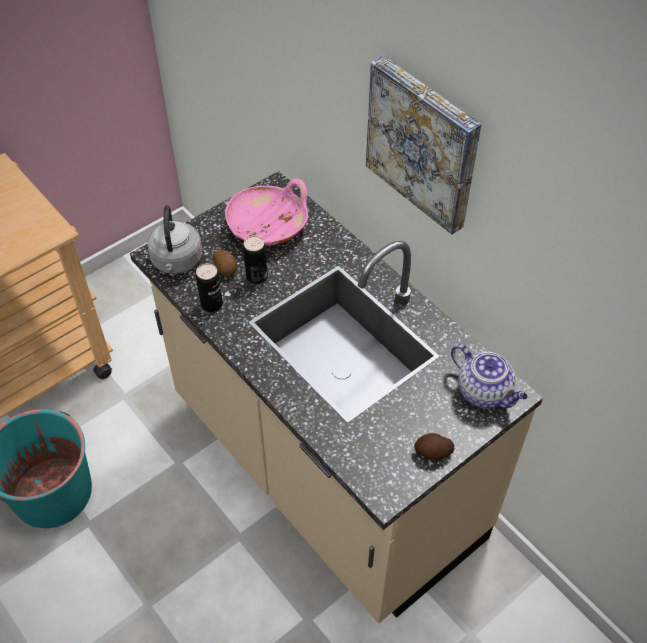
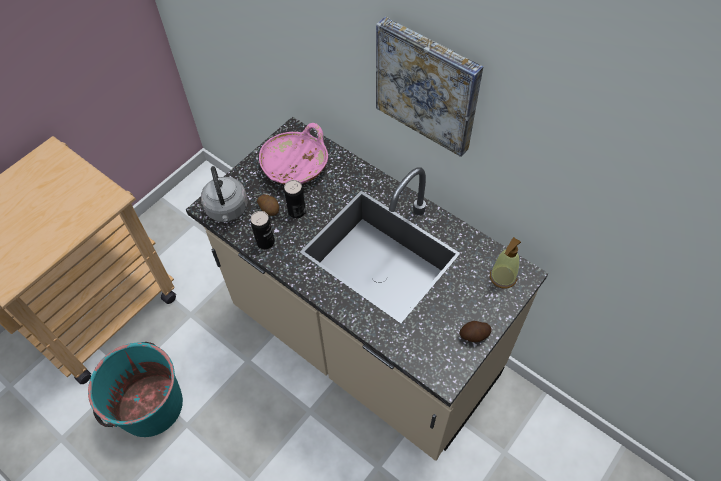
camera: 10 degrees left, 5 degrees up
teapot [451,344,528,409] -> soap dispenser [490,237,521,289]

